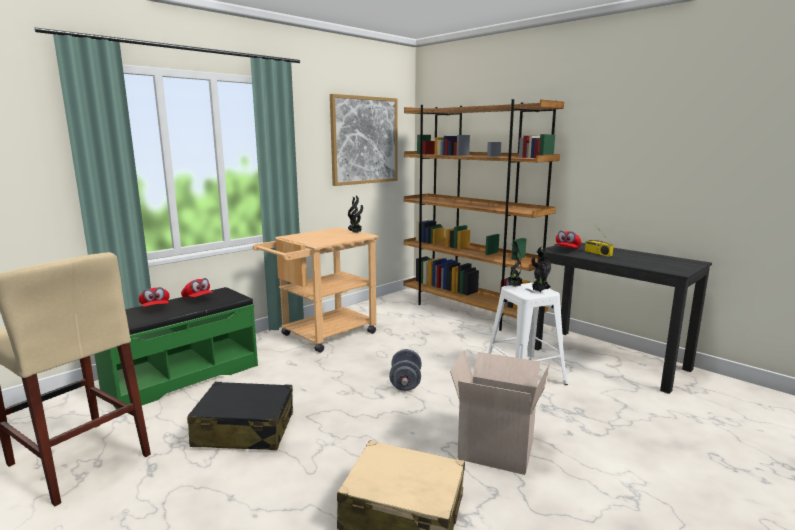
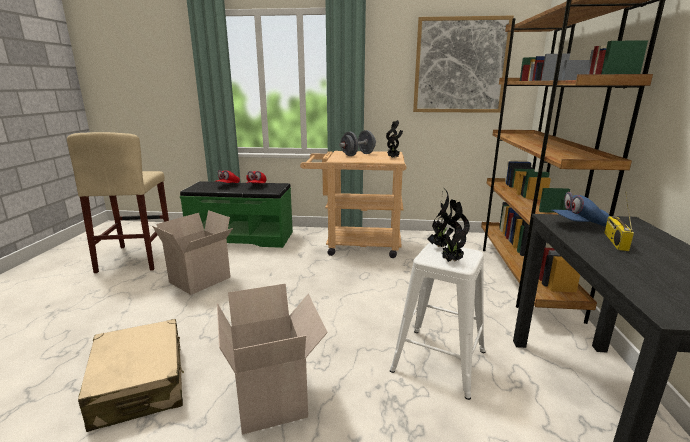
camera: 50 degrees right, 5 degrees up
black suitcase [187,382,293,450] -> cardboard box [152,210,233,295]
grey dumbbell [389,349,422,391] -> grey dumbbell moved to [339,130,376,156]
red cap [555,230,581,248] -> blue cap [551,192,610,226]

